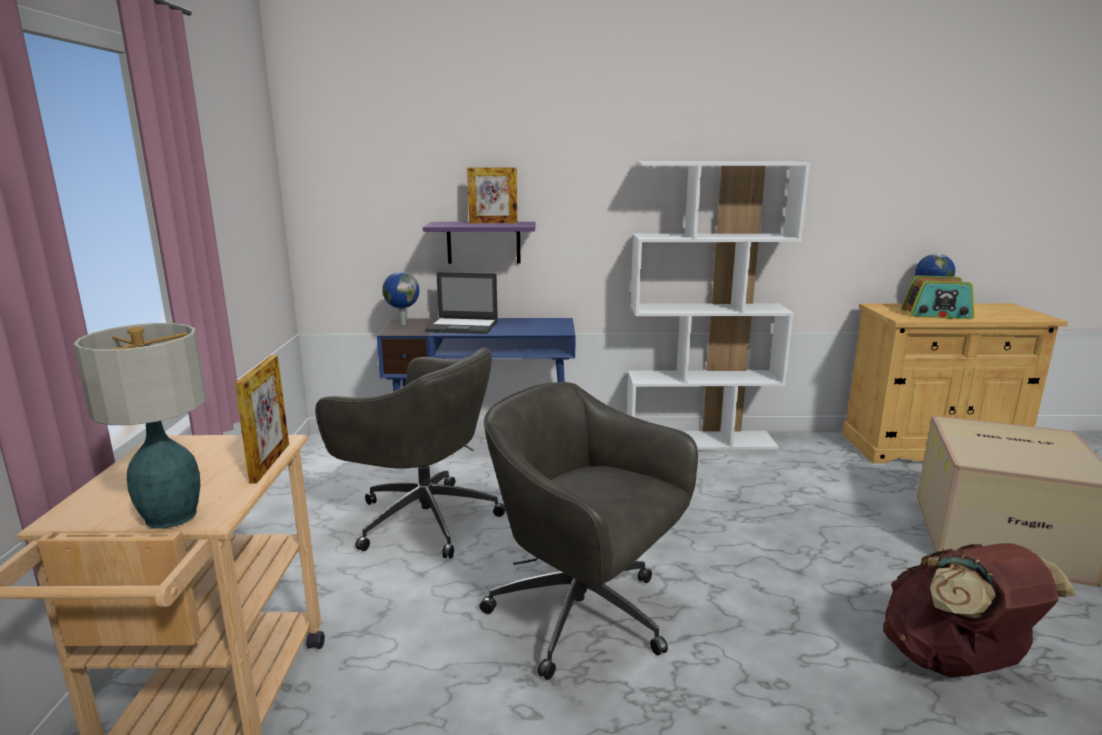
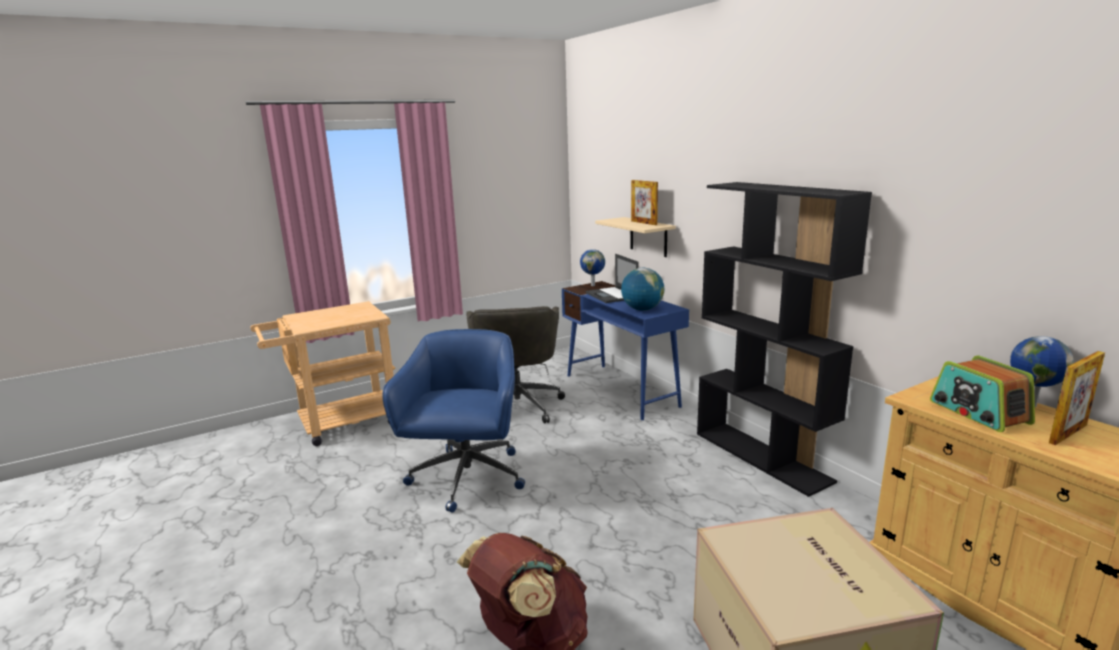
camera: 60 degrees right, 0 degrees up
table lamp [73,323,206,528] -> none
picture frame [235,355,289,484] -> picture frame moved to [1049,351,1105,445]
purple shelf [423,222,536,264] -> beige shelf [595,217,676,257]
grey office chair [480,382,698,680] -> blue office chair [382,329,525,512]
white bookcase [627,161,811,450] -> black bookcase [697,182,872,497]
none -> globe [621,268,665,311]

